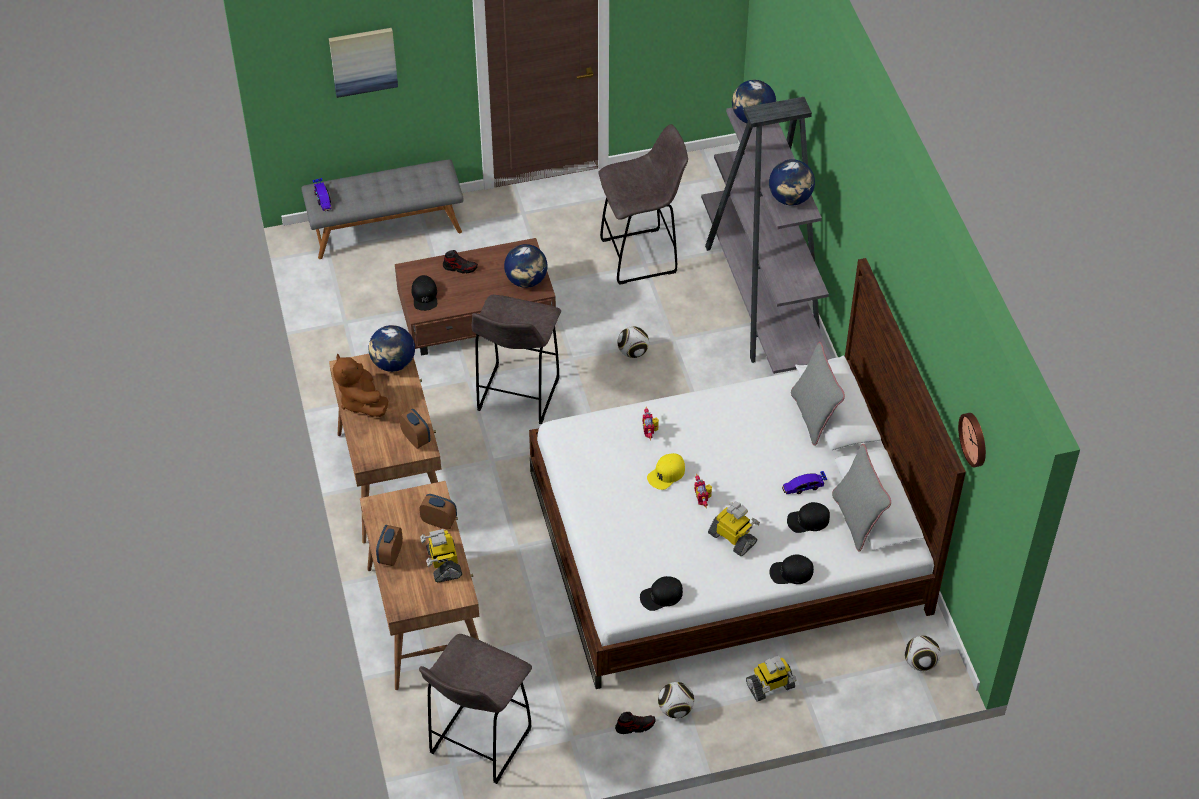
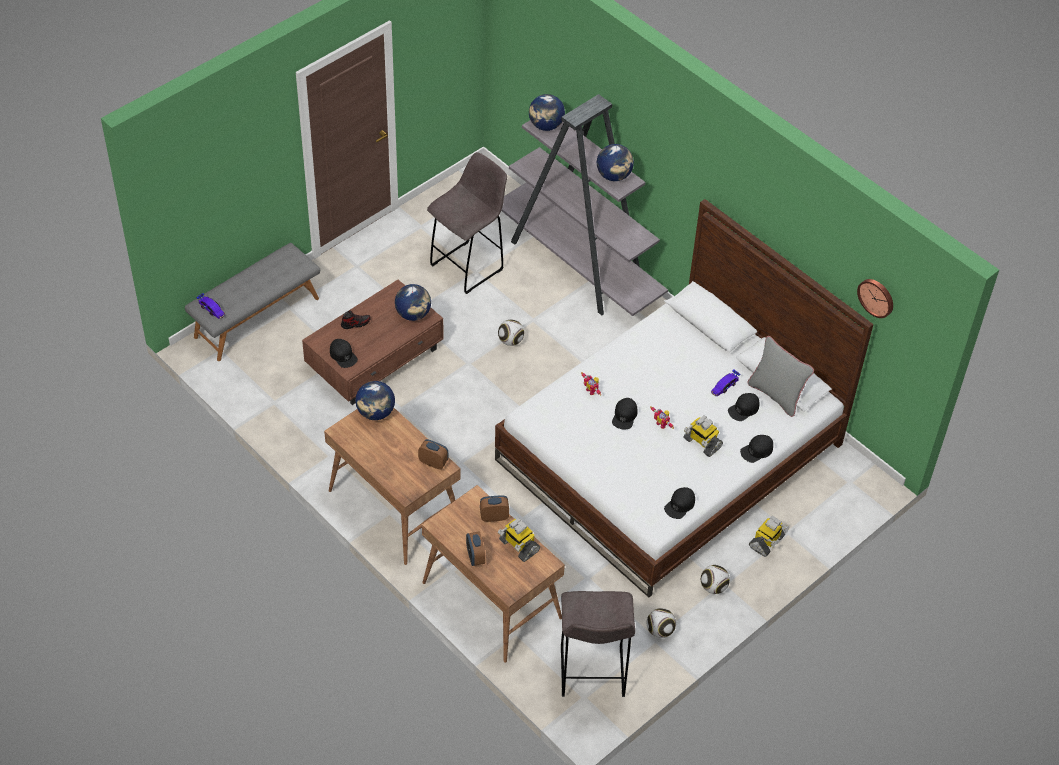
camera: 30 degrees left, 0 degrees up
picture [329,28,398,98] -> none
brown plush toy [333,354,388,417] -> none
grey stool [472,295,561,424] -> none
shoe [615,712,656,734] -> none
yellow cap [647,453,685,490] -> black cap [612,398,637,429]
toy robot [708,501,760,556] -> toy robot turned 150 degrees counterclockwise [683,415,723,457]
grey pillow [791,342,845,446] -> none
football [905,636,941,671] -> football moved to [647,608,676,638]

